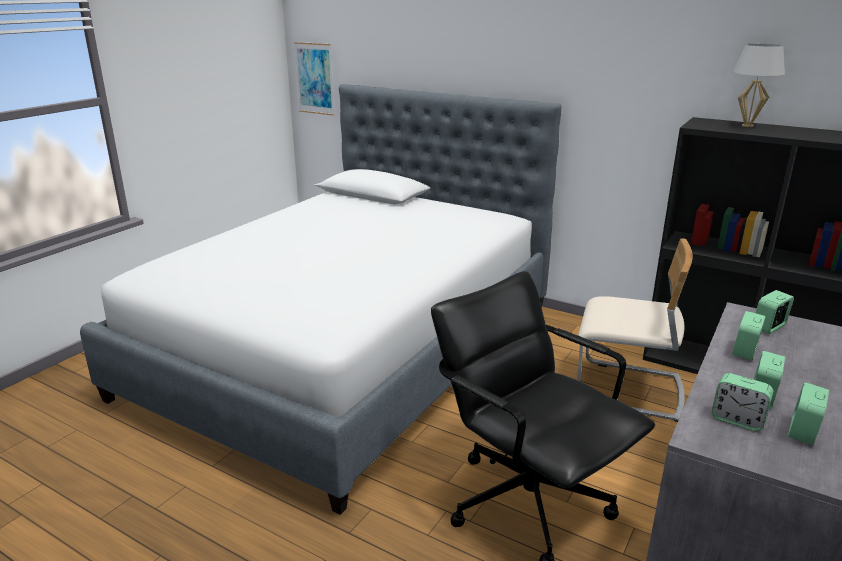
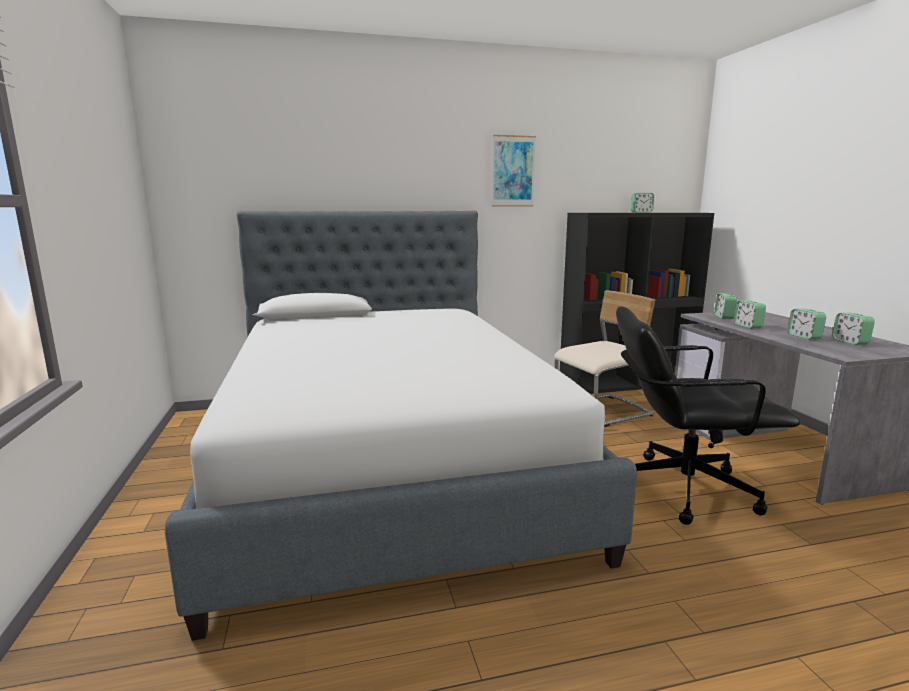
camera: 45 degrees left, 10 degrees down
picture [294,42,334,116] -> picture moved to [491,135,536,207]
alarm clock [712,373,773,431] -> alarm clock moved to [630,193,654,212]
white table lamp [733,44,785,127] -> none

